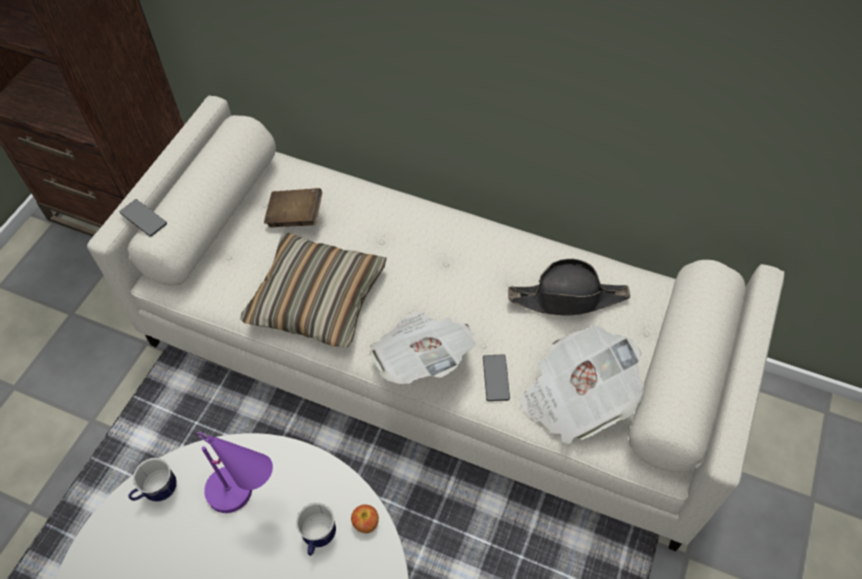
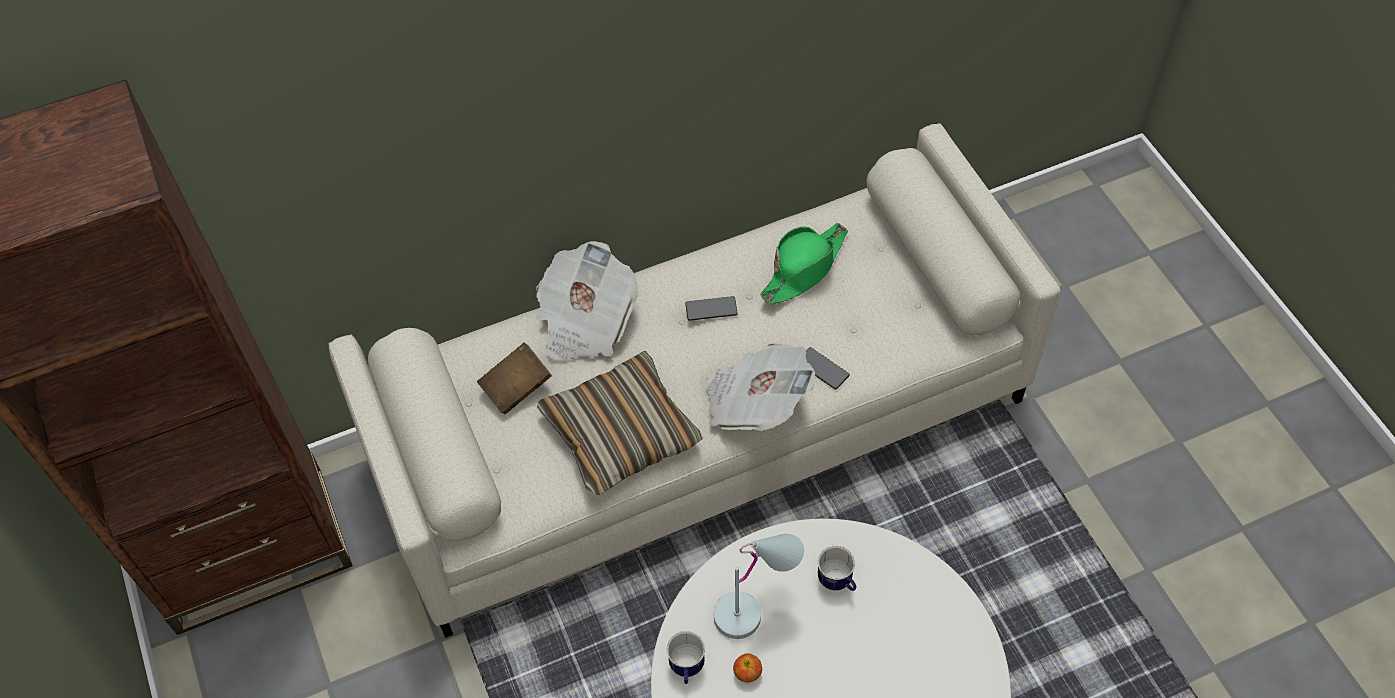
camera: 45 degrees left, 0 degrees up
phone [120,199,167,237] -> phone moved to [685,296,738,321]
purple table lamp [196,432,273,513] -> white table lamp [714,534,804,639]
apple [351,504,379,533] -> apple moved to [733,653,762,683]
black hat [508,259,630,316] -> green hat [760,223,848,305]
newspaper [519,325,644,445] -> newspaper moved to [535,241,638,361]

